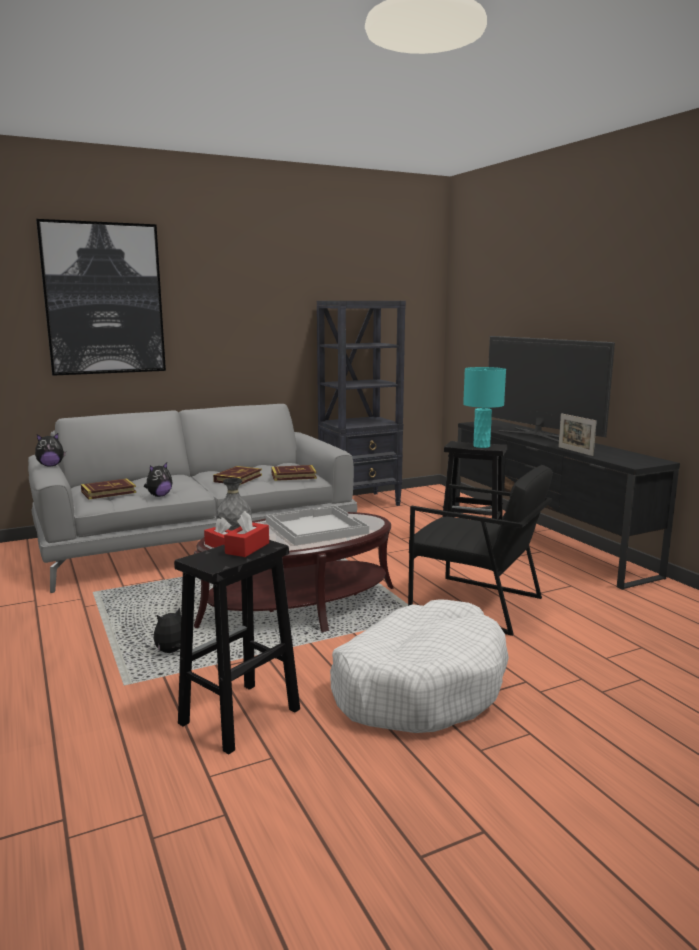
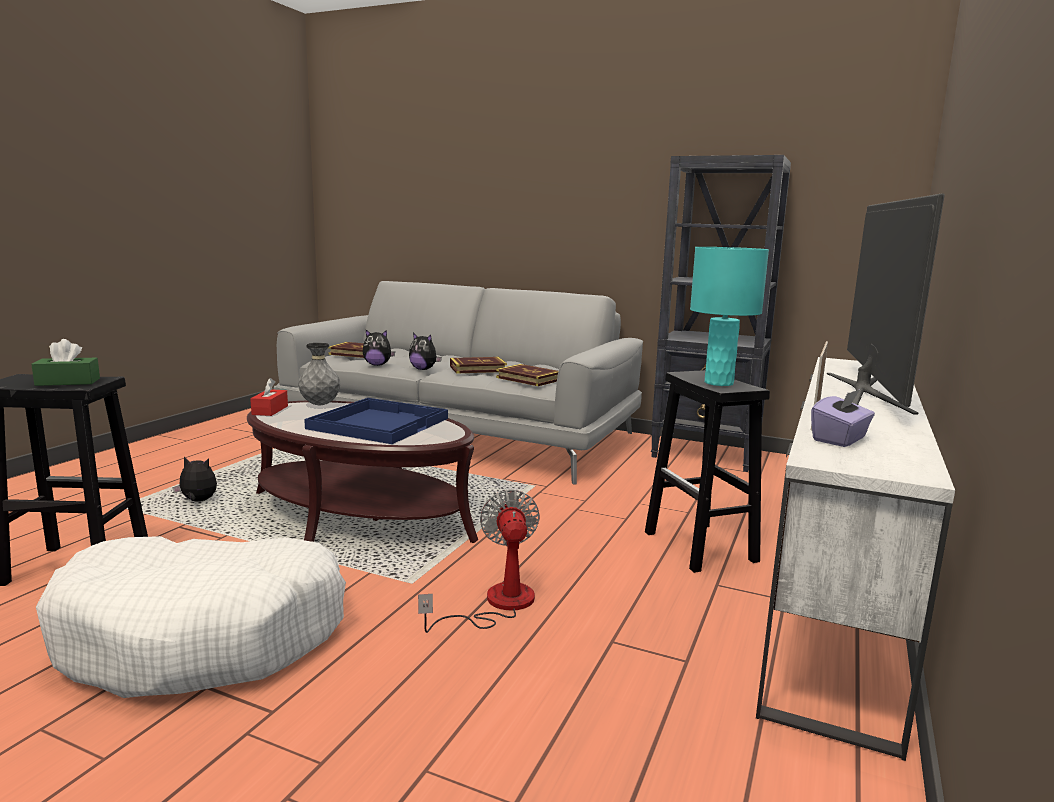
camera: 50 degrees right, 0 degrees up
plush toy [35,433,66,466] -> plush toy moved to [409,333,442,370]
picture [36,219,166,376] -> none
red tissue box [224,511,269,557] -> green tissue box [31,339,100,386]
white tray [266,505,369,546] -> blue tray [304,398,448,444]
black armchair [408,465,552,636] -> fan [418,489,540,633]
black tv stand [455,420,680,590] -> white tv stand [756,357,955,761]
none -> purple tissue box [811,389,875,447]

